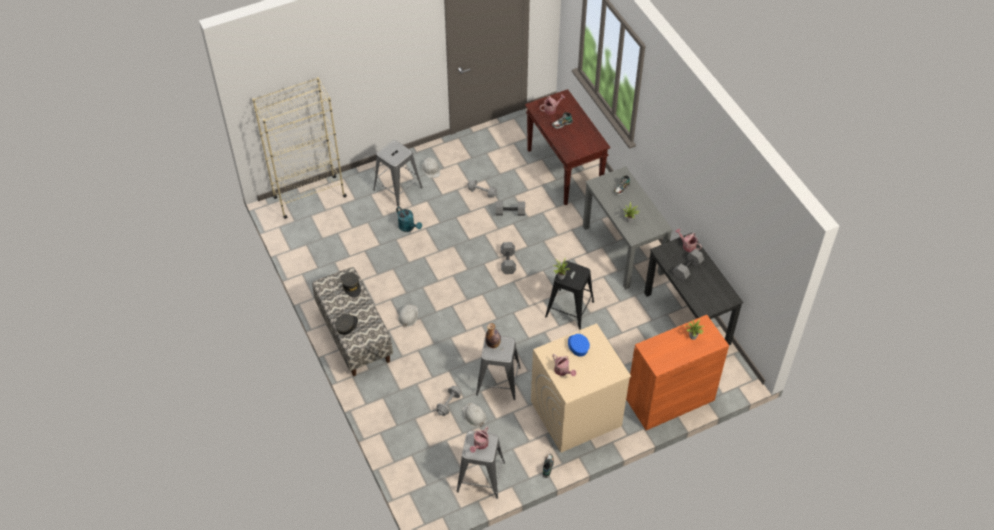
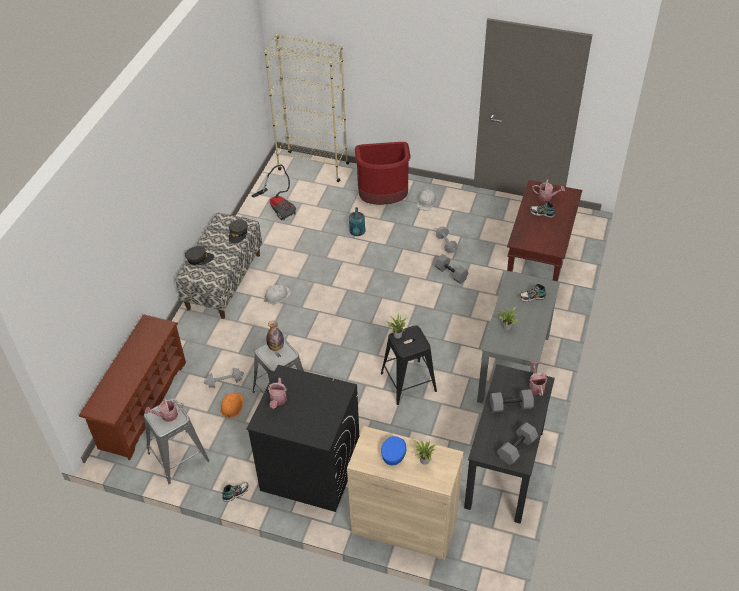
camera: 45 degrees right, 5 degrees down
grey stool [373,140,423,207] -> red trash can [355,142,410,205]
white hard hat [462,403,486,427] -> orange hard hat [220,392,243,419]
grey dumbbell [500,242,516,274] -> grey dumbbell moved to [497,422,538,465]
beige washing machine [531,323,631,453] -> black washing machine [246,365,359,512]
blue cap [568,334,590,357] -> blue cap moved to [381,436,406,465]
orange cabinet [626,315,729,430] -> beige cabinet [347,426,464,560]
none -> brown shoe rack [79,314,186,460]
none -> vacuum cleaner [252,165,296,220]

